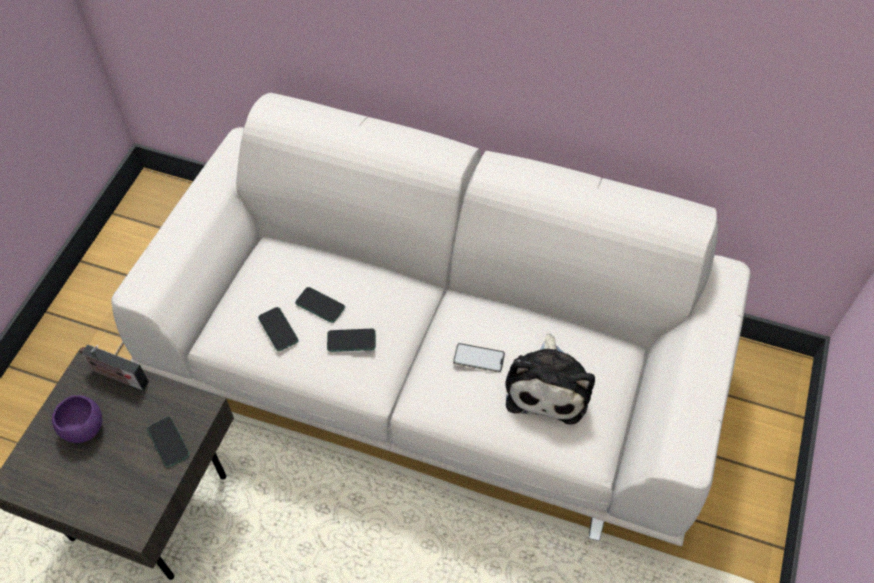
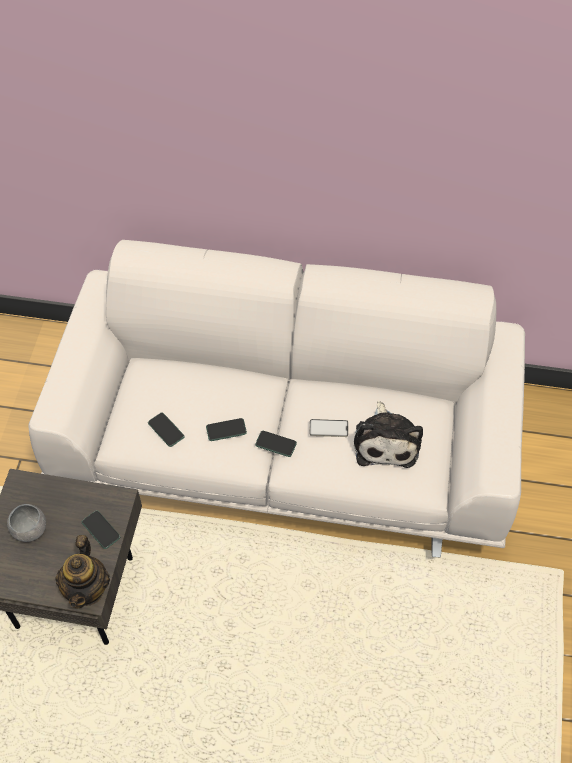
camera: 10 degrees left, 0 degrees up
purple bowl [52,395,102,443] -> grey bowl [7,504,46,542]
radio [79,345,149,391] -> none
phone [295,287,345,323] -> phone moved to [255,431,297,457]
none -> teapot [55,535,110,609]

